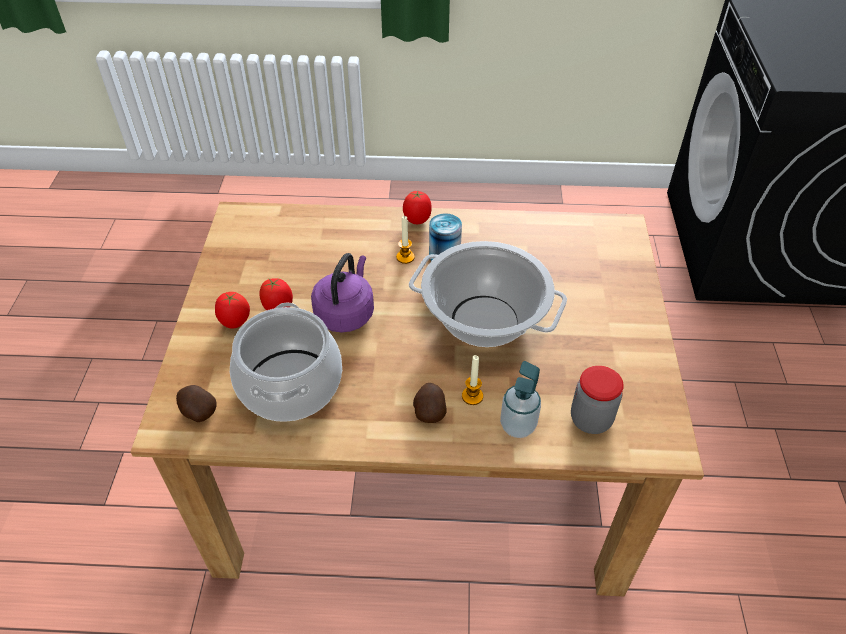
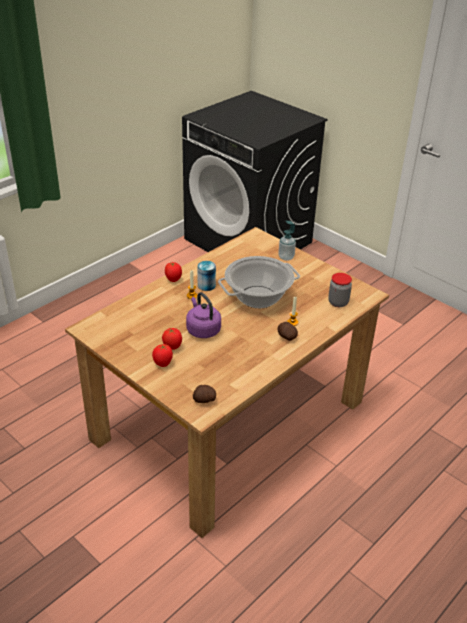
camera: 50 degrees left, 10 degrees down
cooking pot [230,303,342,422] -> none
soap dispenser [500,361,541,438] -> soap dispenser moved to [278,221,296,261]

